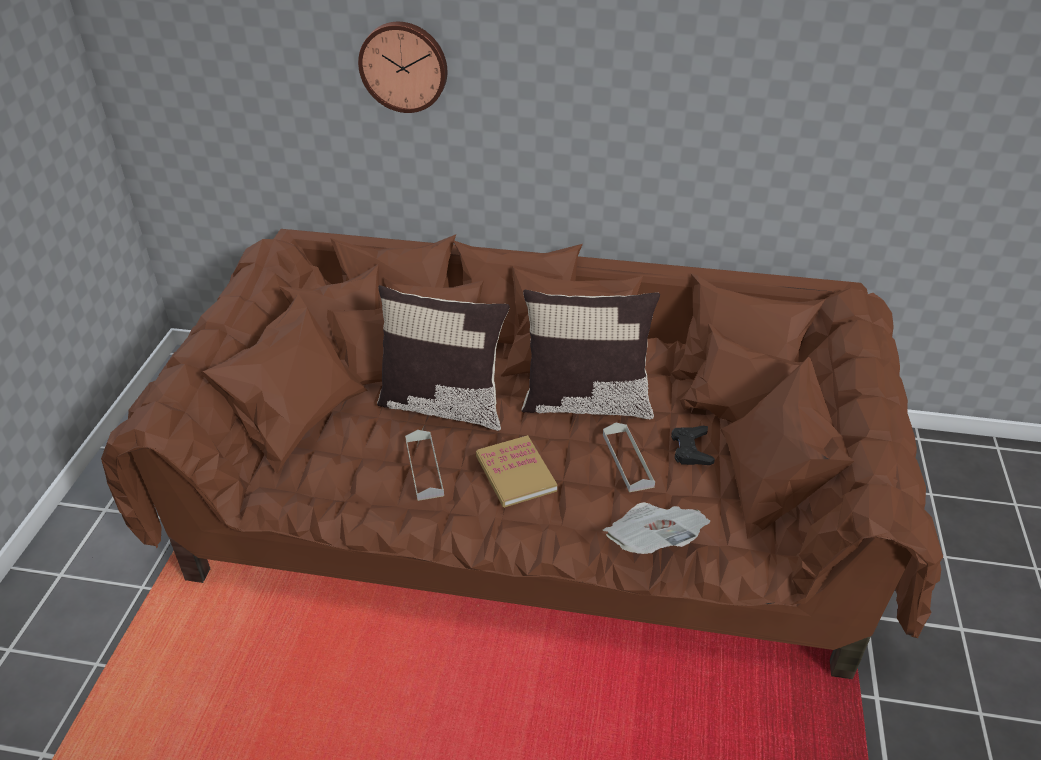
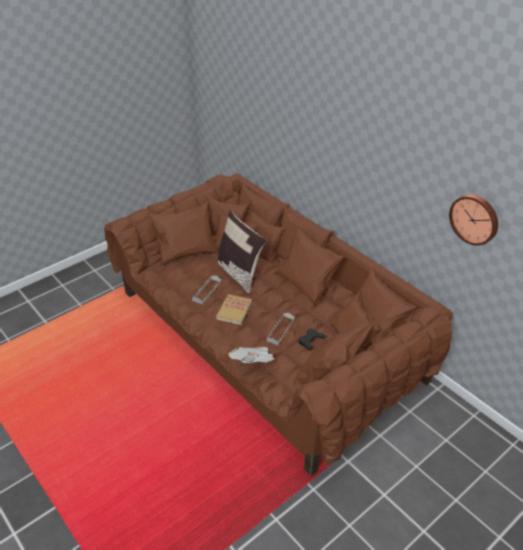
camera: 40 degrees right, 0 degrees up
wall clock [358,22,447,113] -> wall clock moved to [449,195,498,246]
pillow [521,290,660,420] -> none

